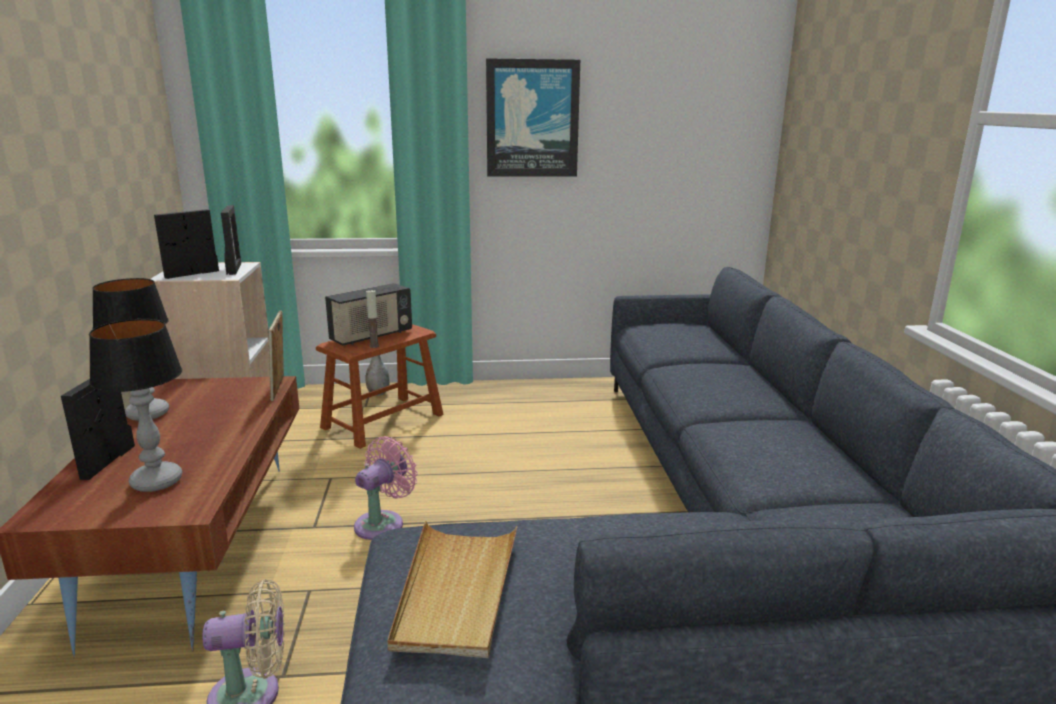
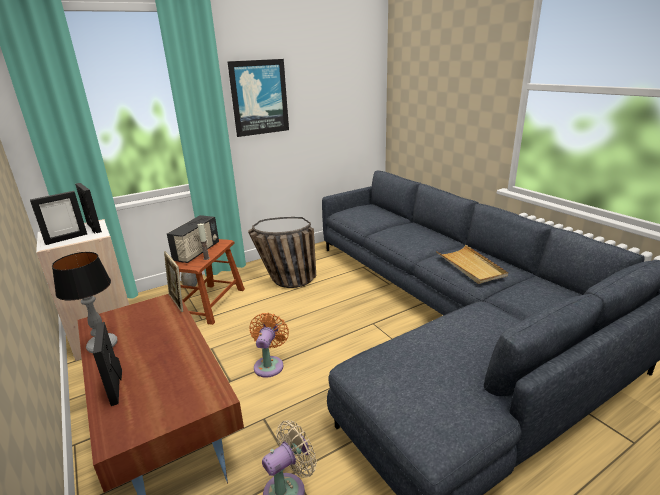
camera: 25 degrees left, 5 degrees up
table lamp [89,319,182,492] -> none
picture frame [154,209,219,279] -> picture frame turned 150 degrees counterclockwise [30,191,87,245]
pink fan [354,436,418,540] -> orange fan [250,313,289,378]
beige tray [387,521,518,658] -> beige tray moved to [436,245,508,284]
none -> basket [248,217,316,288]

